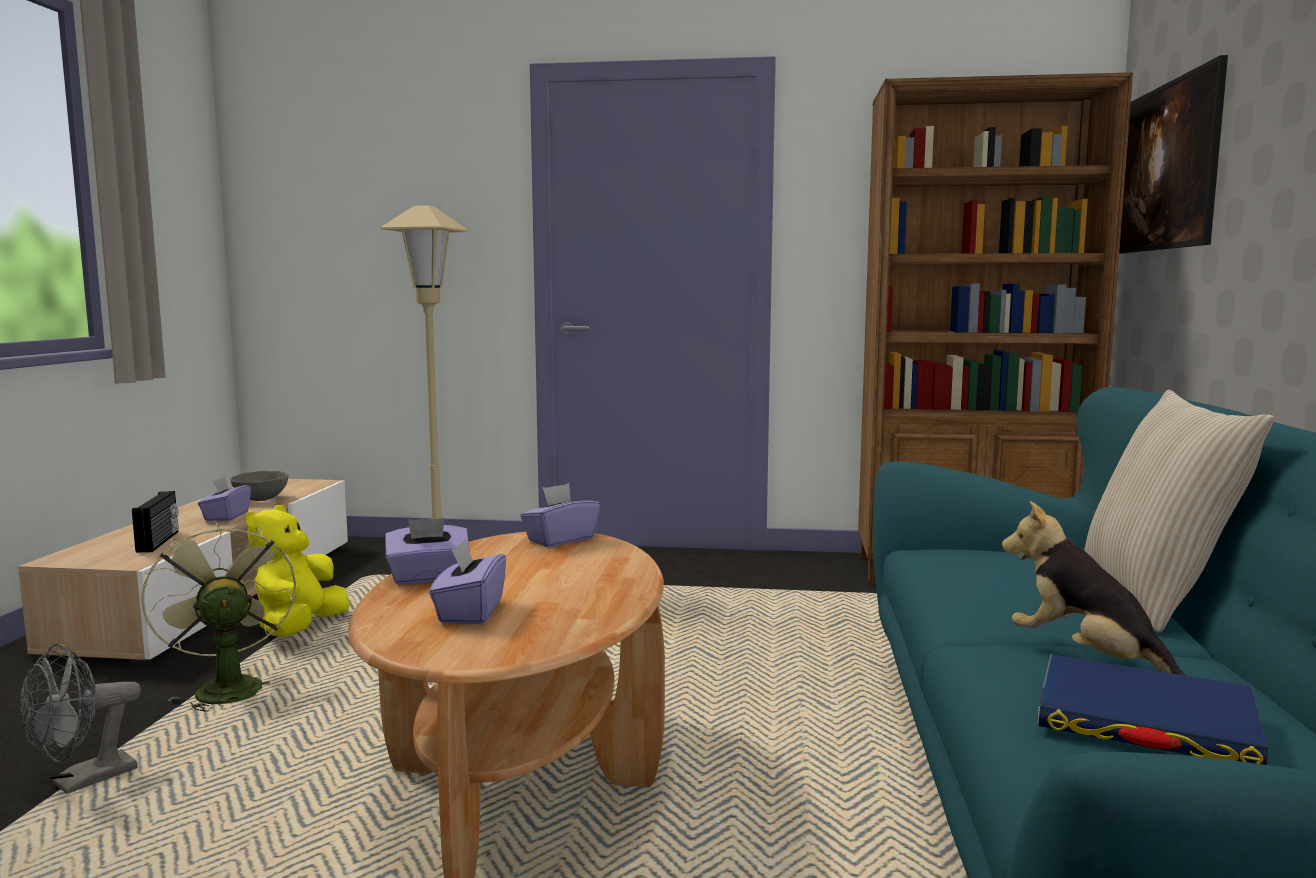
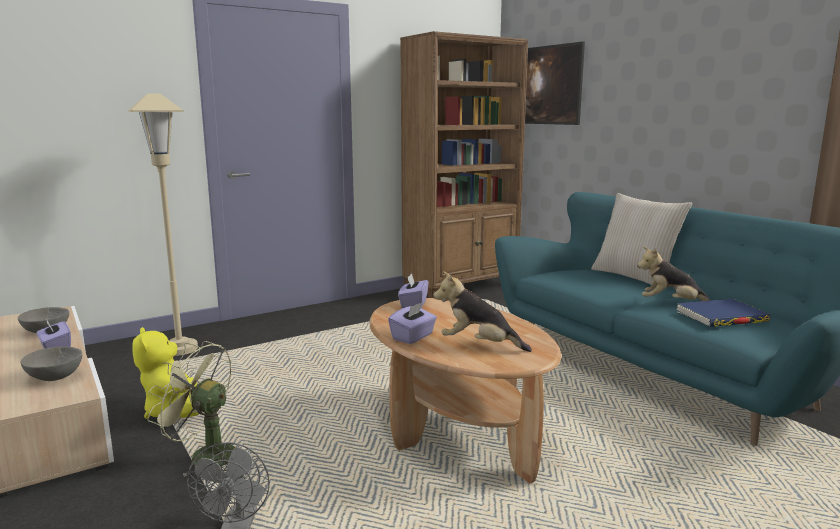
camera: 40 degrees left, 5 degrees up
radio [132,491,179,553] -> grey bowl [21,346,82,381]
purple tissue box [429,539,506,624] -> plush toy [433,271,532,352]

